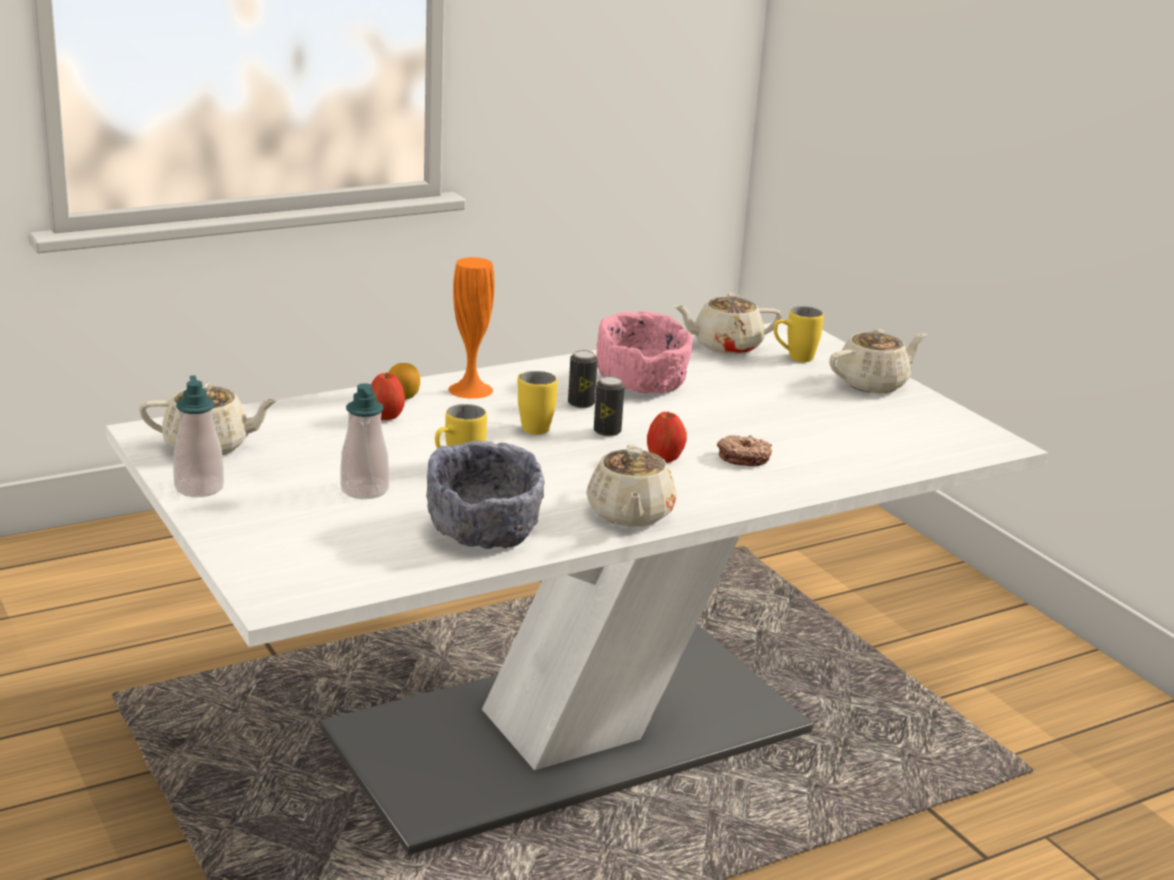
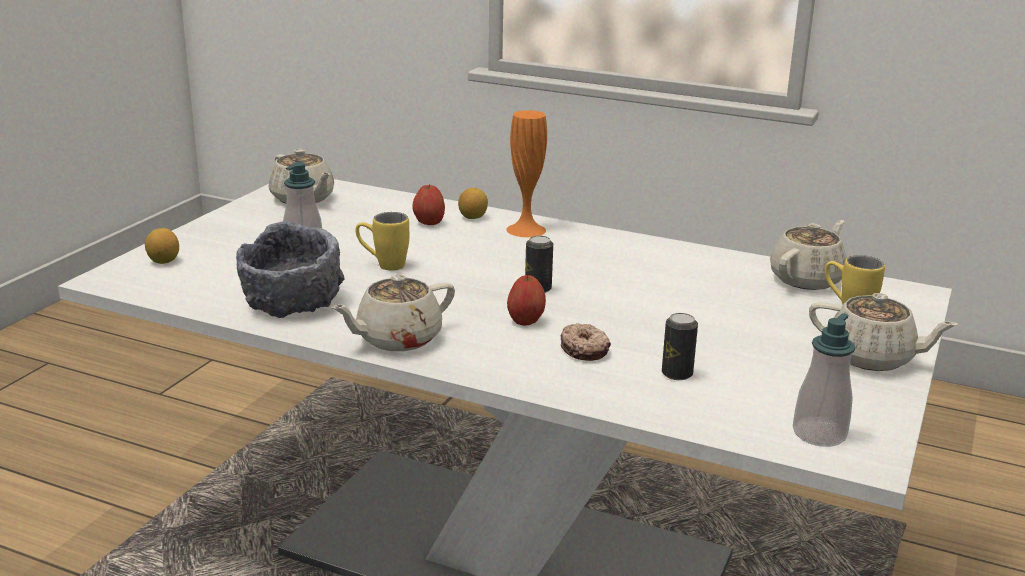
camera: 55 degrees right, 0 degrees up
soap dispenser [173,376,224,497] -> soap dispenser moved to [793,313,855,447]
yellow mug [518,371,558,435] -> none
can [568,350,598,408] -> can moved to [662,313,698,380]
pink bowl [596,311,693,394] -> none
beige teapot [673,293,782,354] -> beige teapot turned 90 degrees clockwise [770,220,847,290]
none -> lemon [145,228,179,264]

